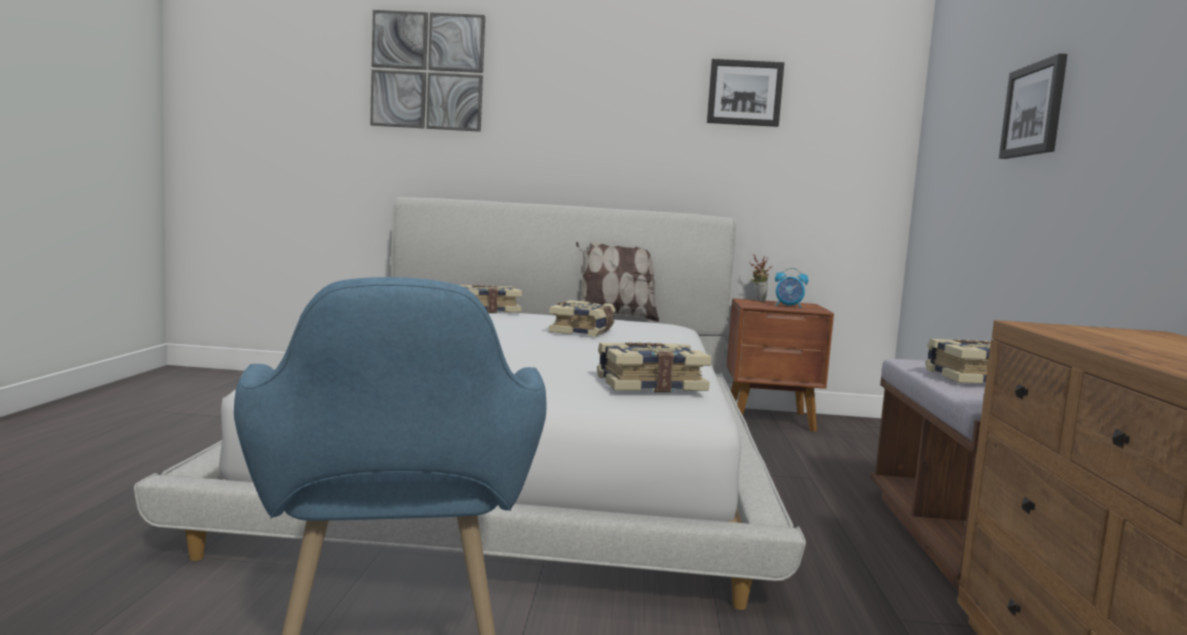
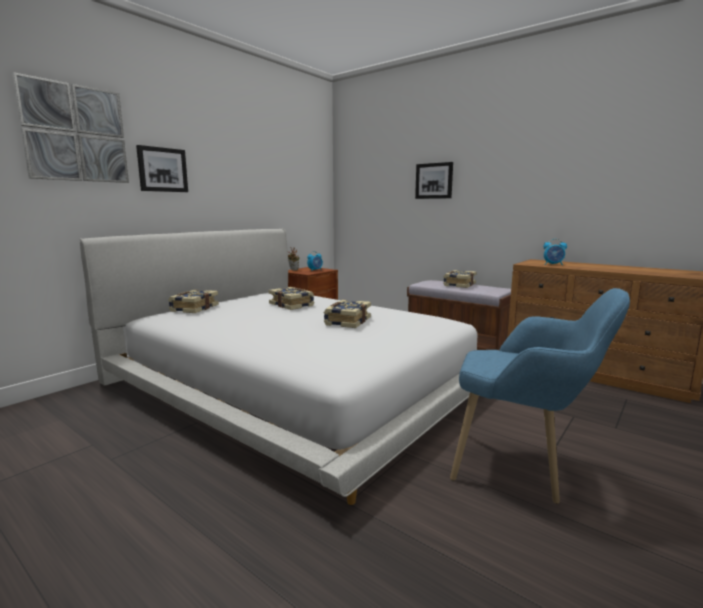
camera: 55 degrees left, 5 degrees up
pillow [576,242,659,322] -> none
book [597,342,712,392] -> book moved to [324,300,371,328]
picture [707,59,784,127] -> picture moved to [136,145,188,192]
none -> alarm clock [544,239,567,265]

